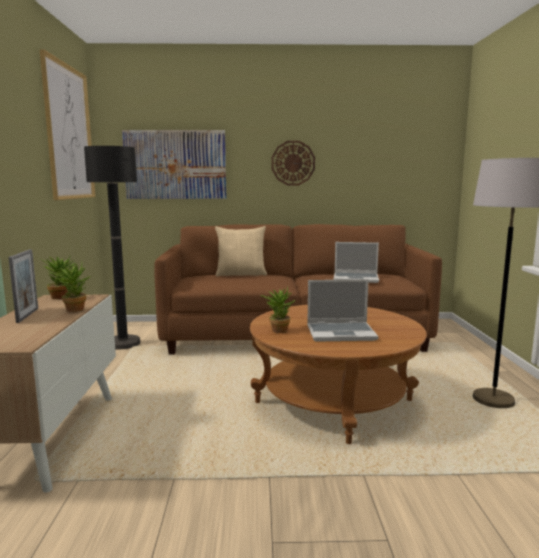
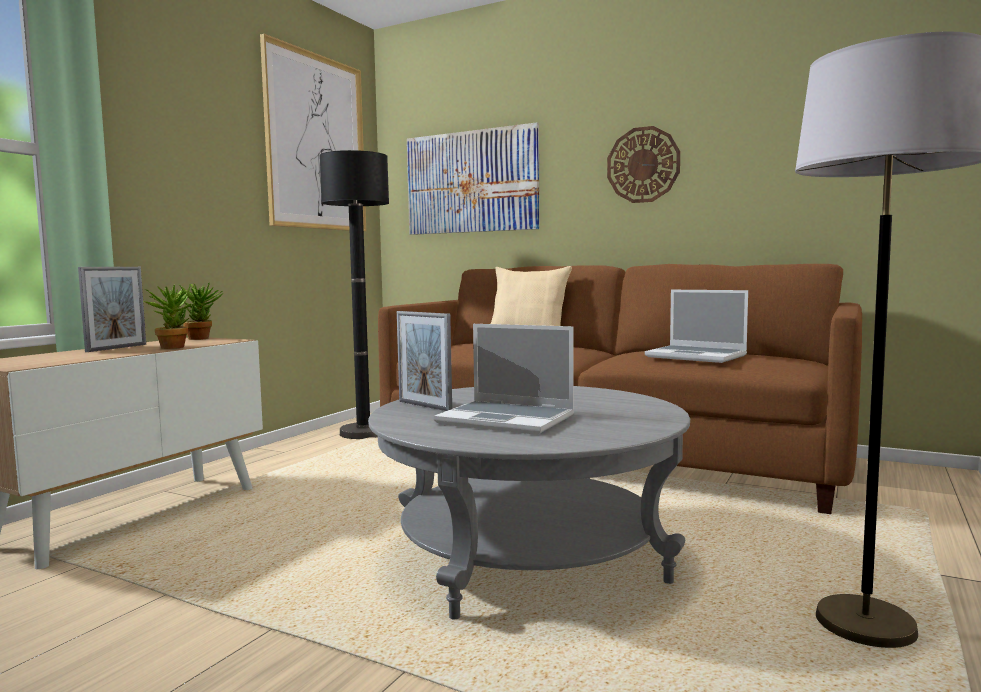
camera: 30 degrees right, 5 degrees down
brown coffee table [250,305,427,444] -> grey coffee table [368,386,690,619]
potted plant [260,286,295,333] -> picture frame [397,311,452,411]

